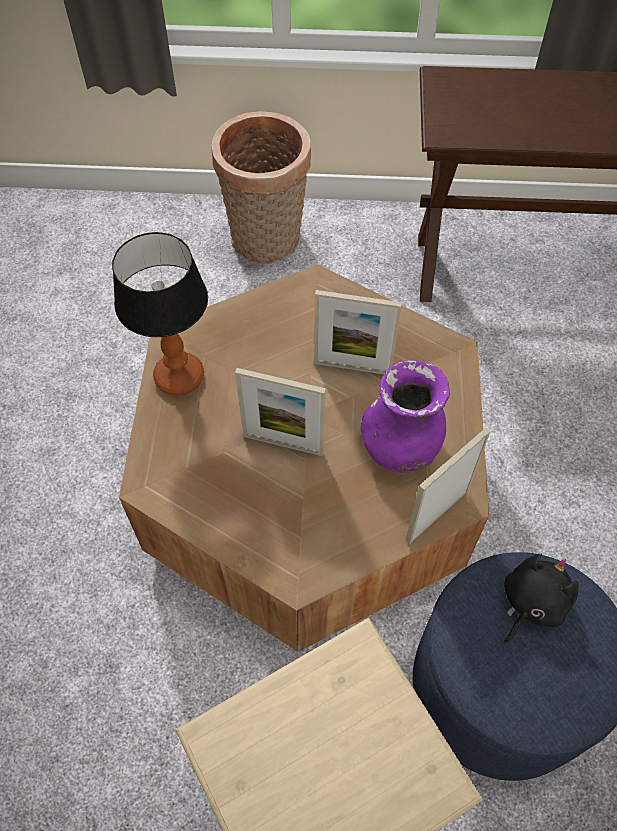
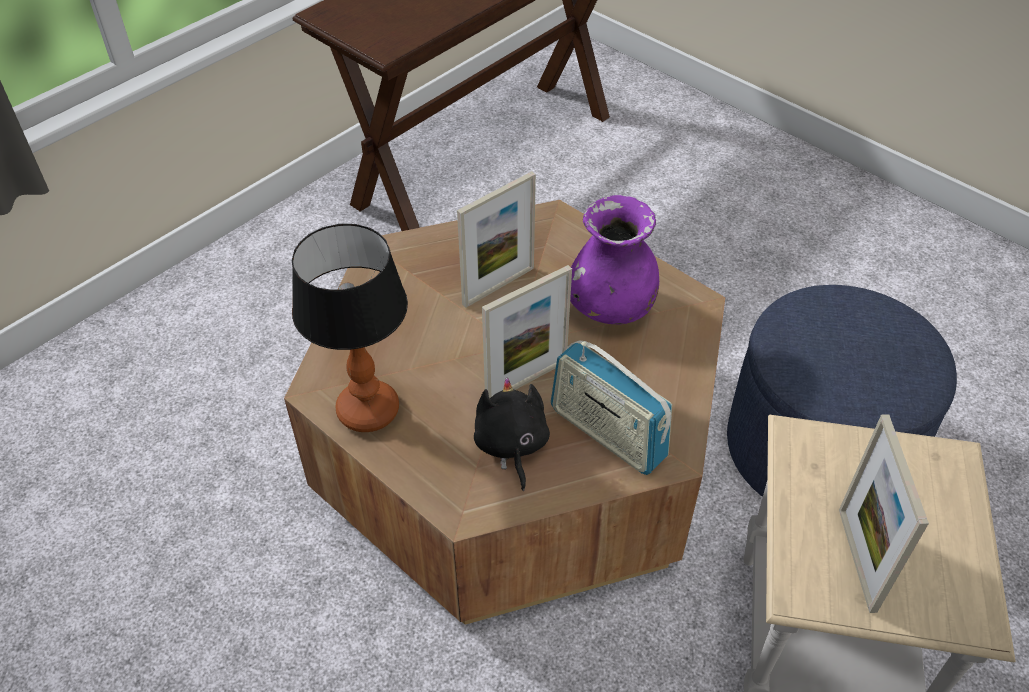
camera: 50 degrees left, 10 degrees down
basket [211,111,311,263] -> none
picture frame [405,428,491,544] -> picture frame moved to [839,414,929,613]
black plush toy [504,554,579,644] -> black plush toy moved to [474,378,550,491]
none -> radio [551,341,672,475]

